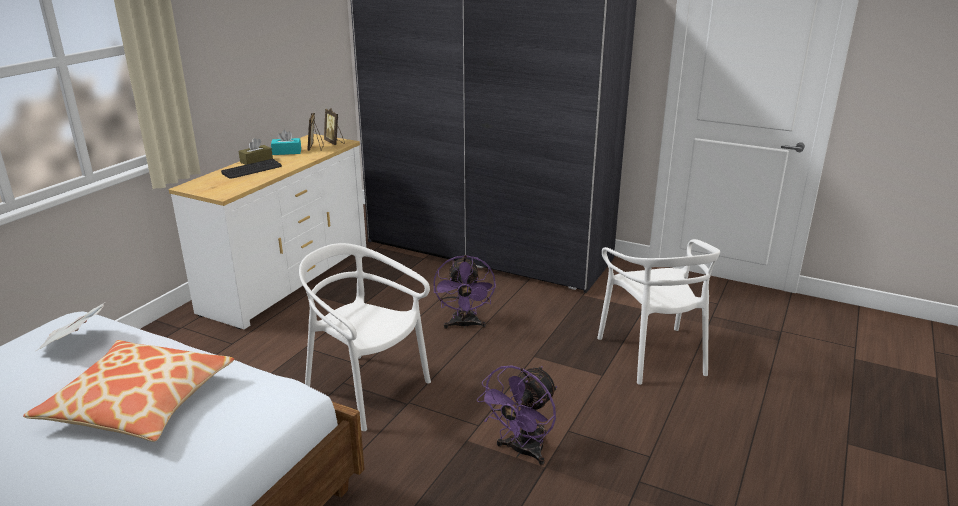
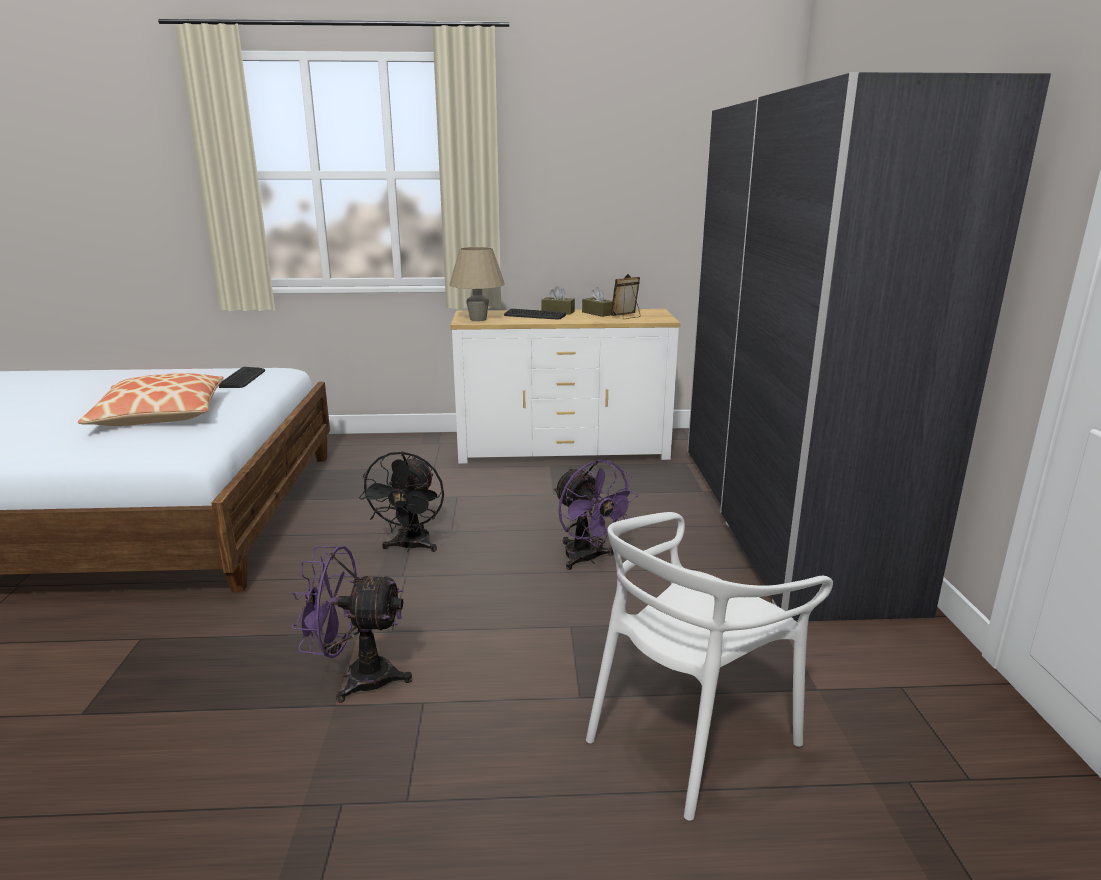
camera: 60 degrees right, 5 degrees down
newspaper [36,301,107,351] -> keyboard [219,367,265,388]
turquoise tissue box [271,130,301,155] -> brown tissue box [582,287,613,317]
white chair [299,243,431,431] -> black fan [359,451,444,552]
picture frame [324,108,345,145] -> none
purple fan [433,255,496,329] -> purple fan turned 90 degrees counterclockwise [554,460,638,570]
none -> beige table lamp [449,247,505,321]

